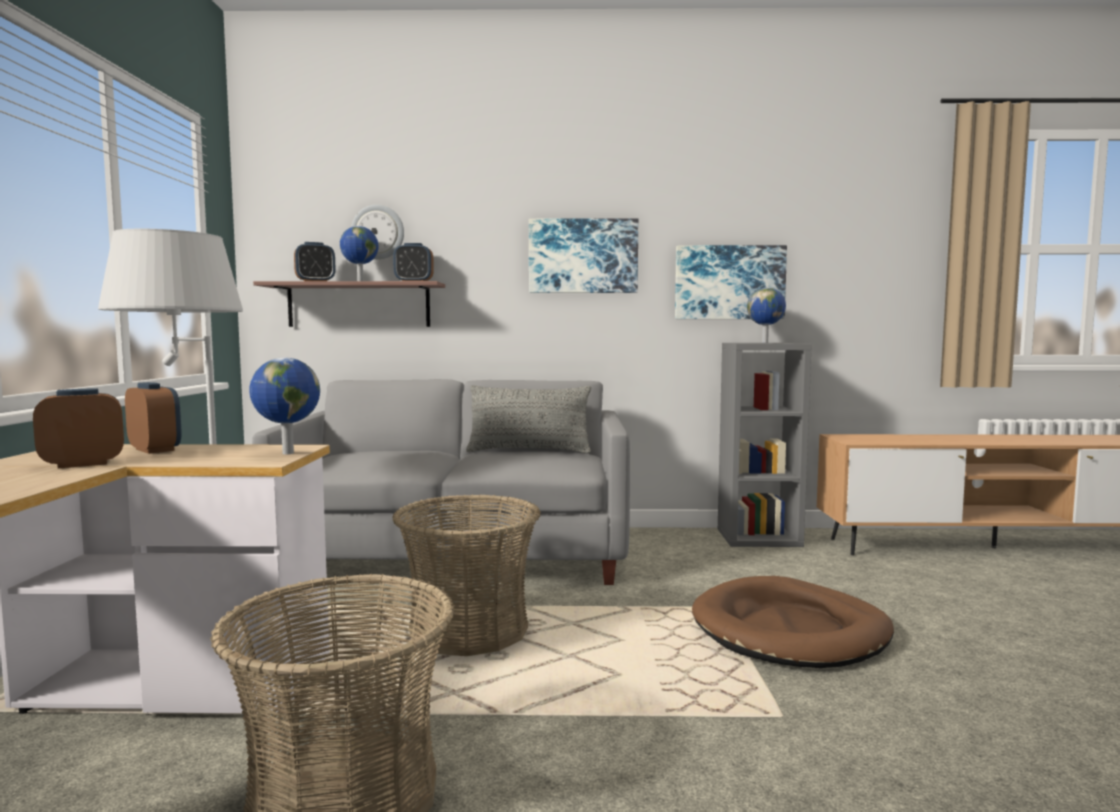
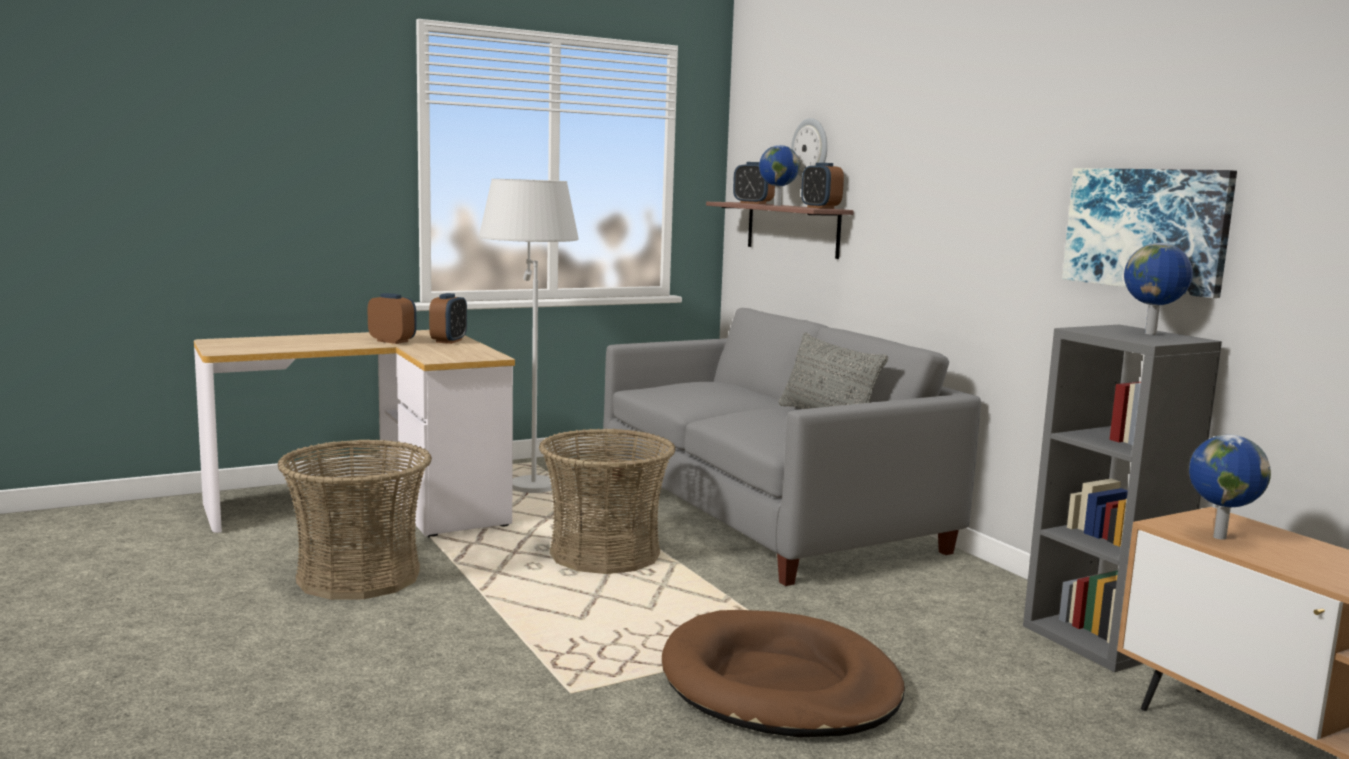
camera: 60 degrees right, 5 degrees up
globe [249,357,320,455] -> globe moved to [1189,435,1271,540]
picture [529,218,638,293] -> none

